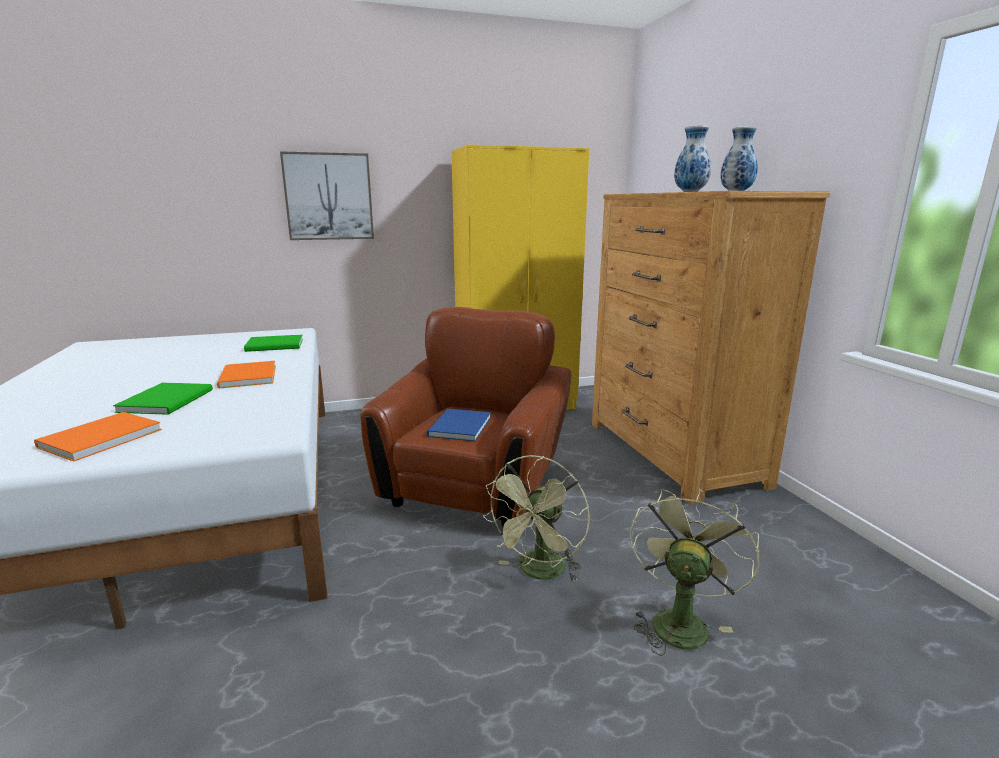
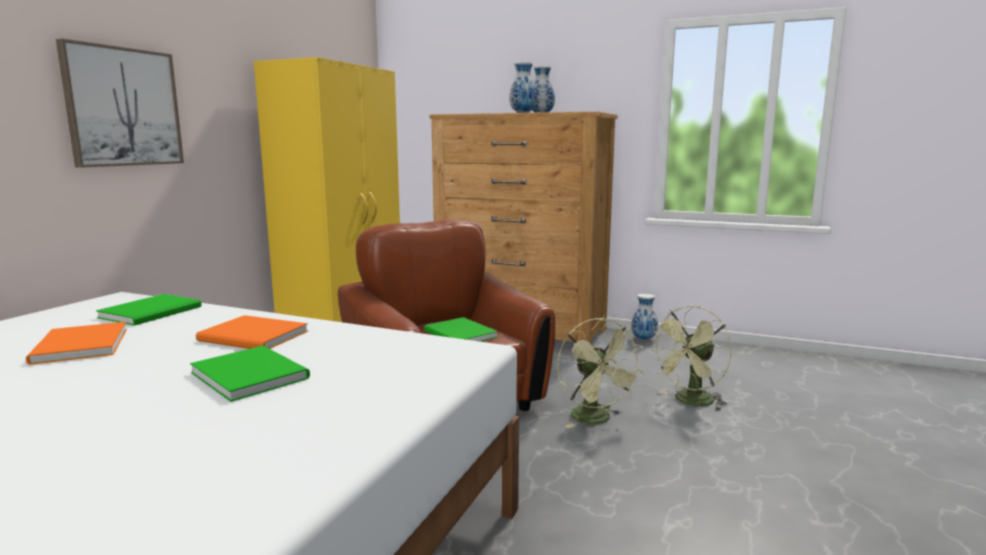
camera: 50 degrees left, 5 degrees down
orange book [34,412,162,461] -> orange book moved to [26,322,127,365]
blue book [427,409,491,441] -> green book [424,317,498,342]
green fan [630,487,760,656] -> green fan turned 105 degrees counterclockwise [648,306,732,411]
none -> vase [631,294,658,340]

